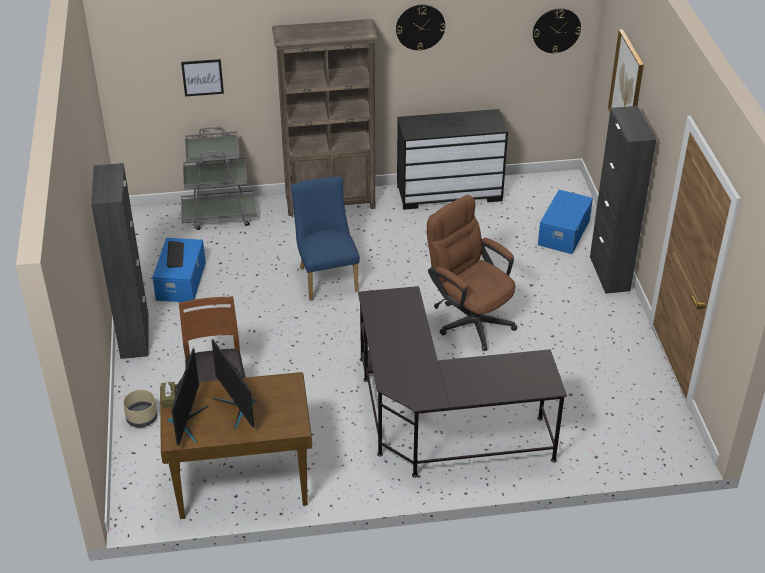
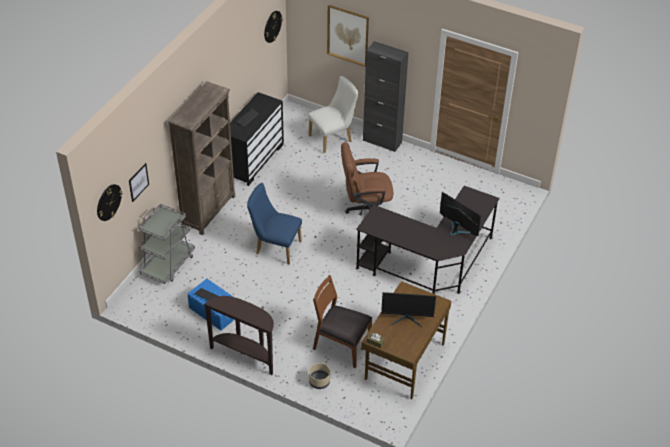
camera: 55 degrees left, 5 degrees up
black cabinet [91,163,149,359] -> brown console table [204,296,274,375]
monitor [167,348,209,446] -> monitor moved to [440,192,481,236]
wall clock [396,5,445,51] -> wall clock moved to [97,184,123,221]
blue storage box [538,190,593,254] -> white chair [308,76,359,153]

